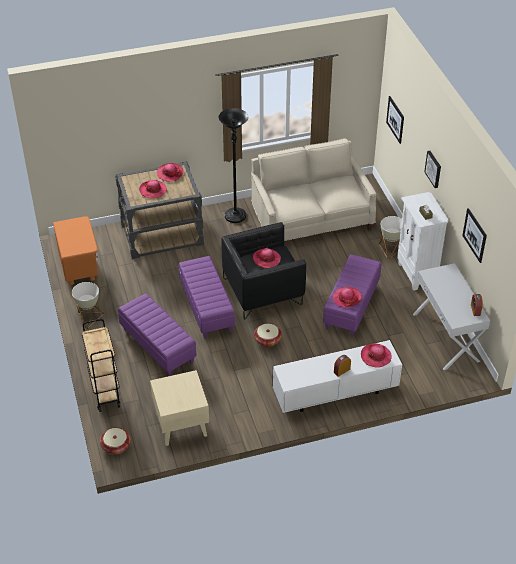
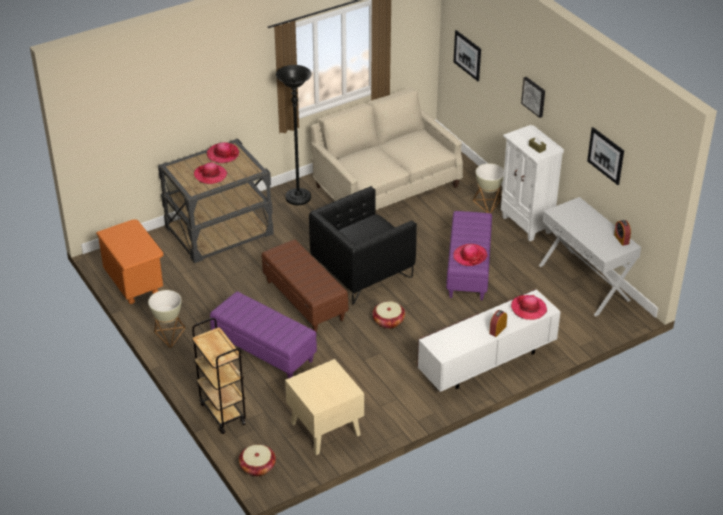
camera: 15 degrees left, 5 degrees down
purple ottoman [178,256,235,339] -> brown ottoman [262,239,348,332]
hat [253,248,281,268] -> none

